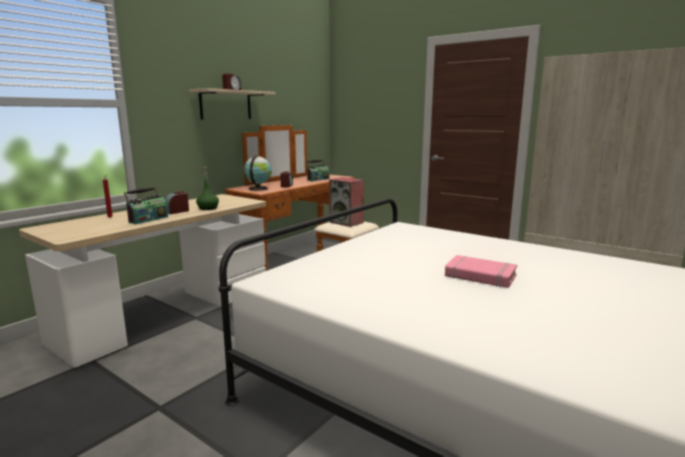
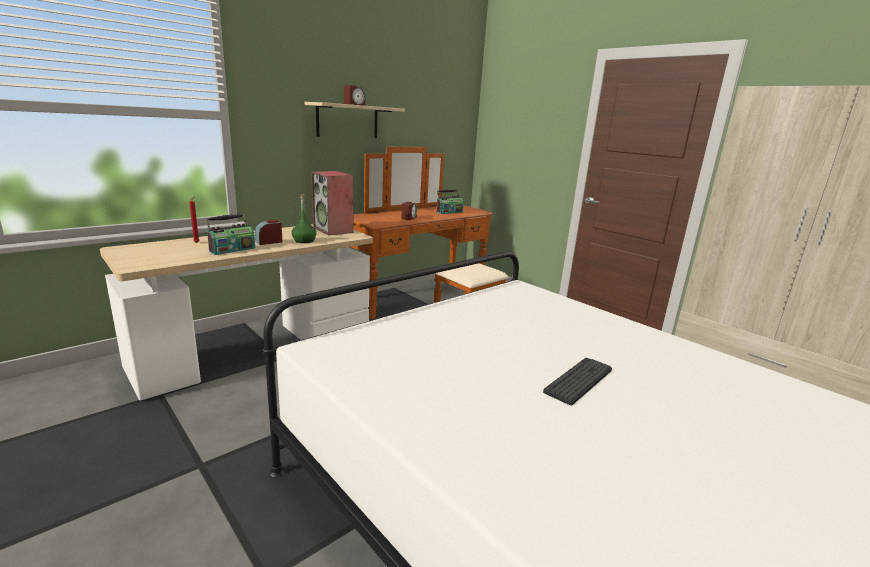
camera: 10 degrees right, 5 degrees up
globe [244,155,272,191] -> none
speaker [329,177,364,227] -> speaker moved to [312,171,353,235]
pink book [445,255,517,288] -> keyboard [543,358,612,406]

